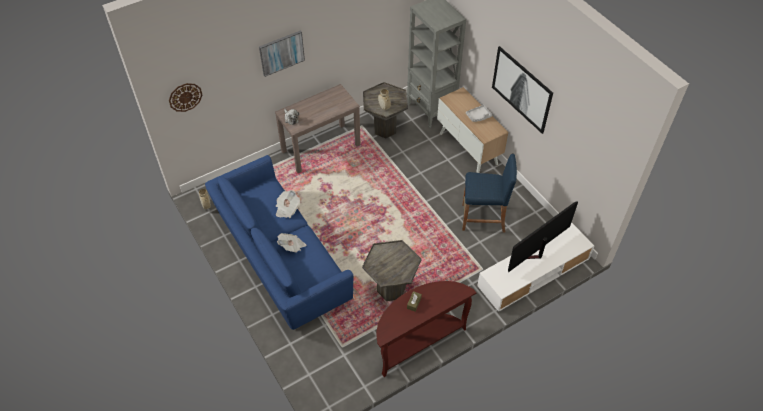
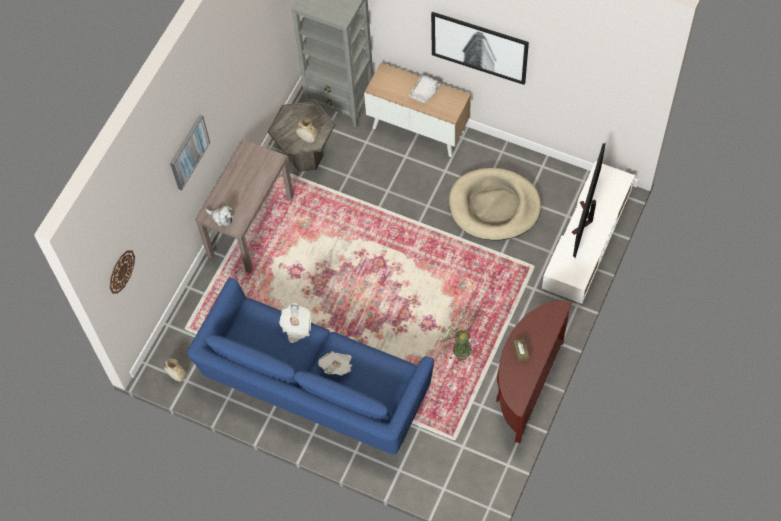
camera: 30 degrees left, 10 degrees up
grey side table [362,240,421,301] -> green fan [438,314,475,363]
blue stool [462,153,517,232] -> beige dog bed [449,168,541,241]

